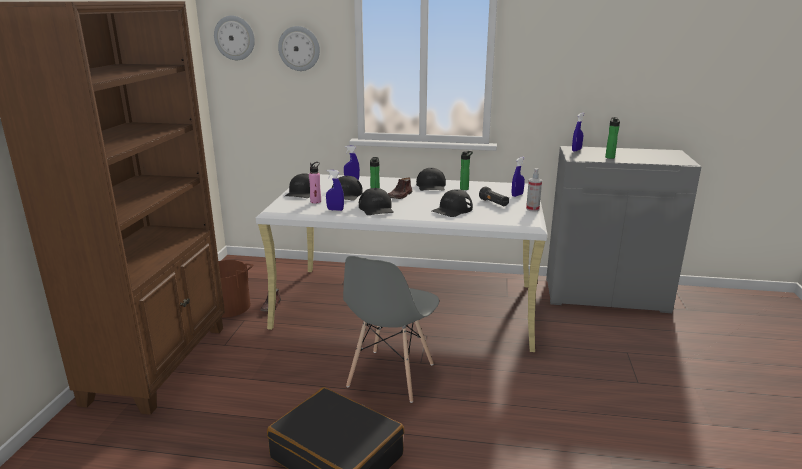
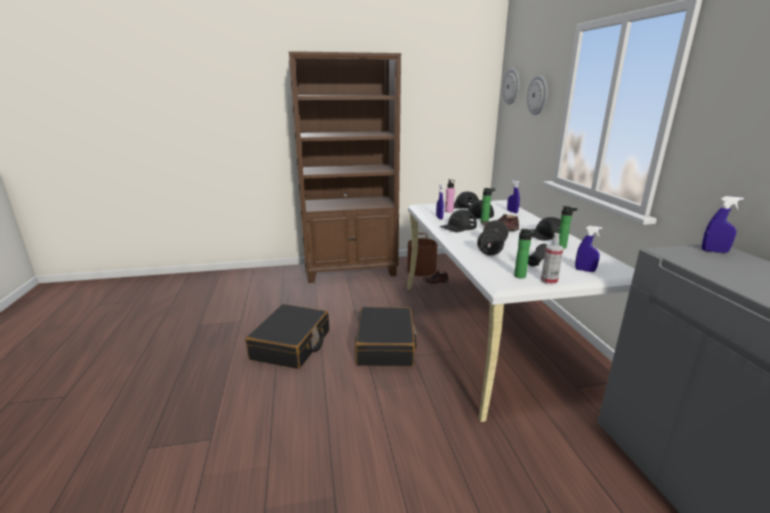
camera: 70 degrees right, 0 degrees up
grey chair [343,256,439,403] -> black suitcase [355,307,417,367]
black cap [432,189,473,217] -> black dumbbell [477,220,509,255]
bottle [605,117,620,159] -> bottle moved to [514,229,538,279]

